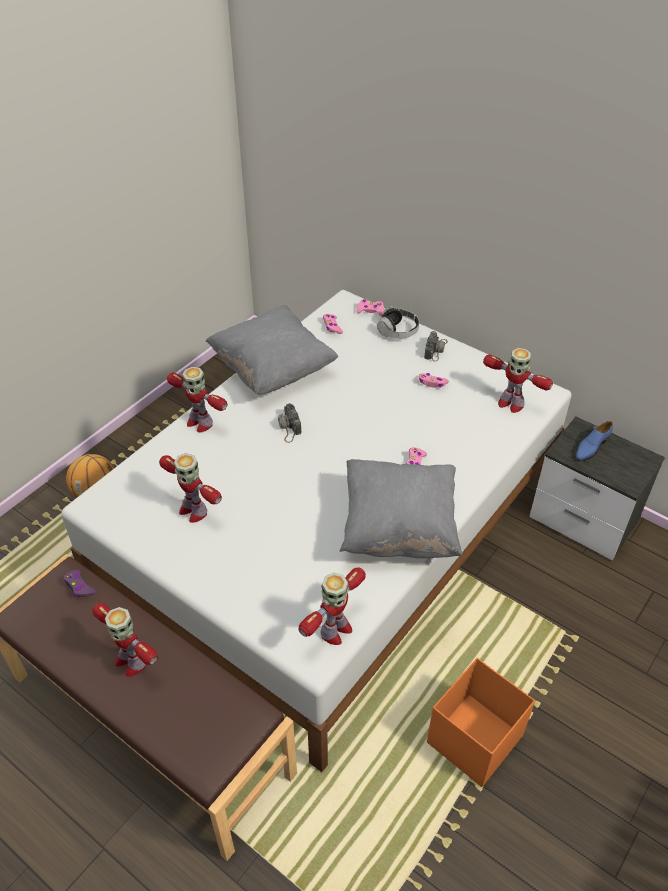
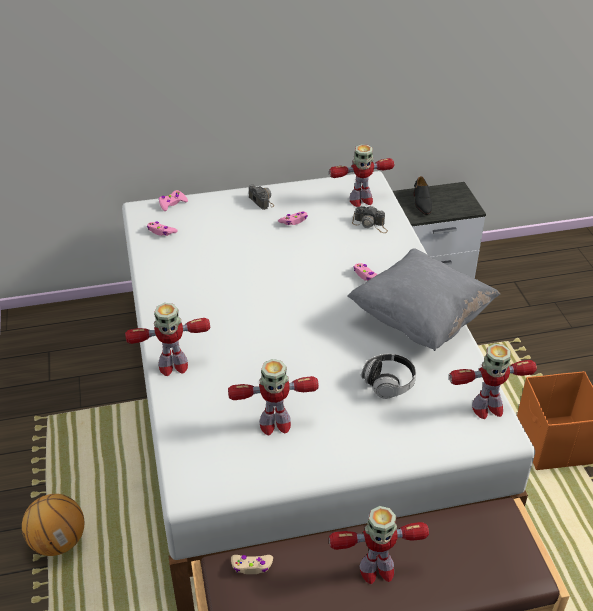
camera: 50 degrees left, 5 degrees down
purple game controller [63,570,96,597] -> beige game controller [231,555,273,574]
grey pillow [206,305,338,395] -> none
camera [278,403,302,443] -> camera moved to [352,205,388,233]
toy robot [298,567,366,645] -> toy robot turned 90 degrees clockwise [449,344,537,419]
headphones [377,306,419,338] -> headphones moved to [361,354,416,399]
blue shoe [575,421,613,461] -> black shoe [414,176,432,215]

